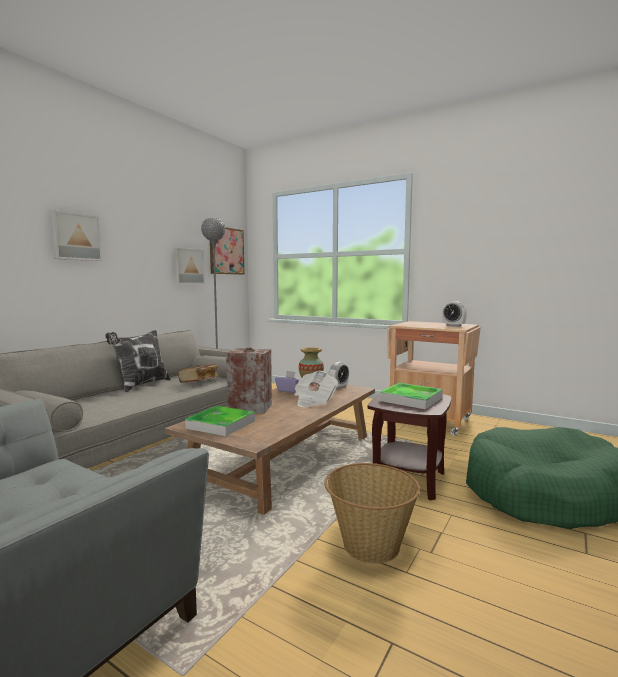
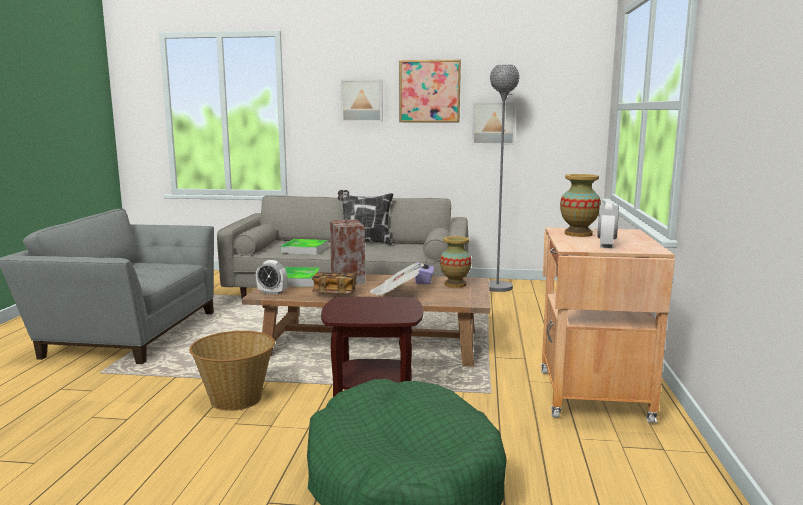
camera: 65 degrees right, 5 degrees up
book [178,365,219,383] -> book moved to [312,272,356,294]
picture [210,227,245,275] -> picture moved to [399,60,461,122]
alarm clock [329,362,349,389] -> alarm clock moved to [256,260,287,295]
tray [379,383,443,409] -> tray moved to [281,239,328,255]
none -> vase [560,174,601,237]

